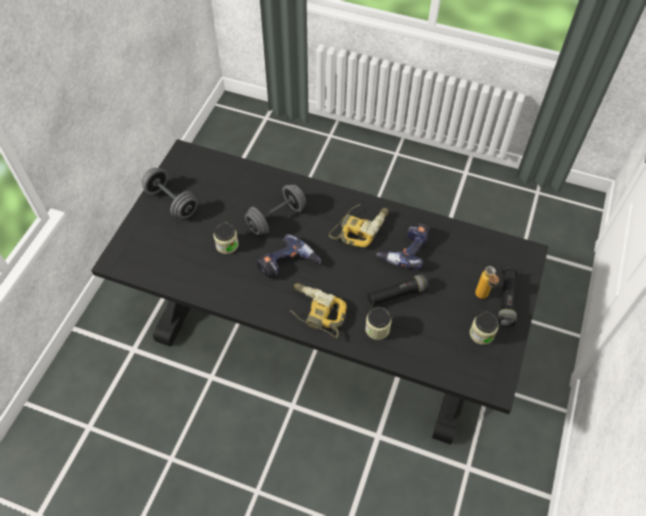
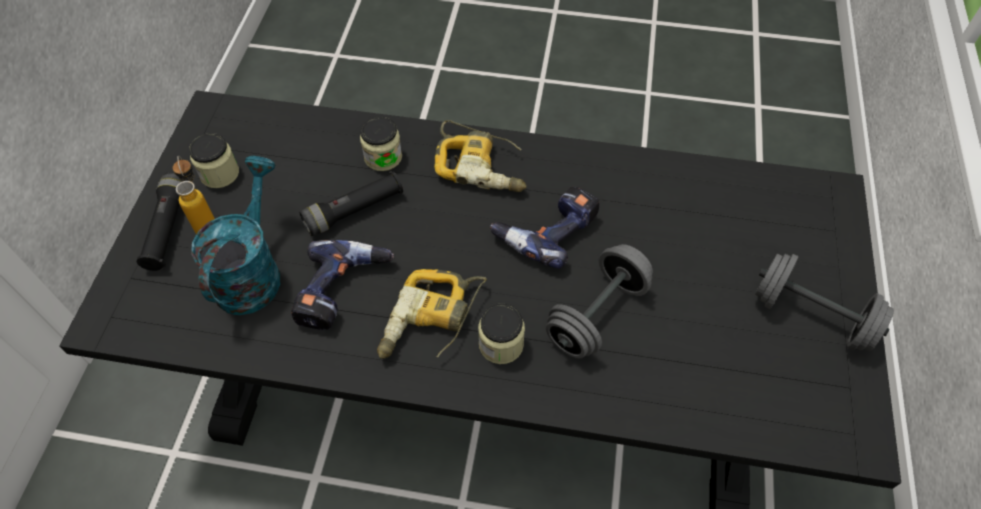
camera: 170 degrees right, 0 degrees up
jar [213,223,239,254] -> jar moved to [478,303,525,364]
none -> turquoise watering can [191,156,280,315]

